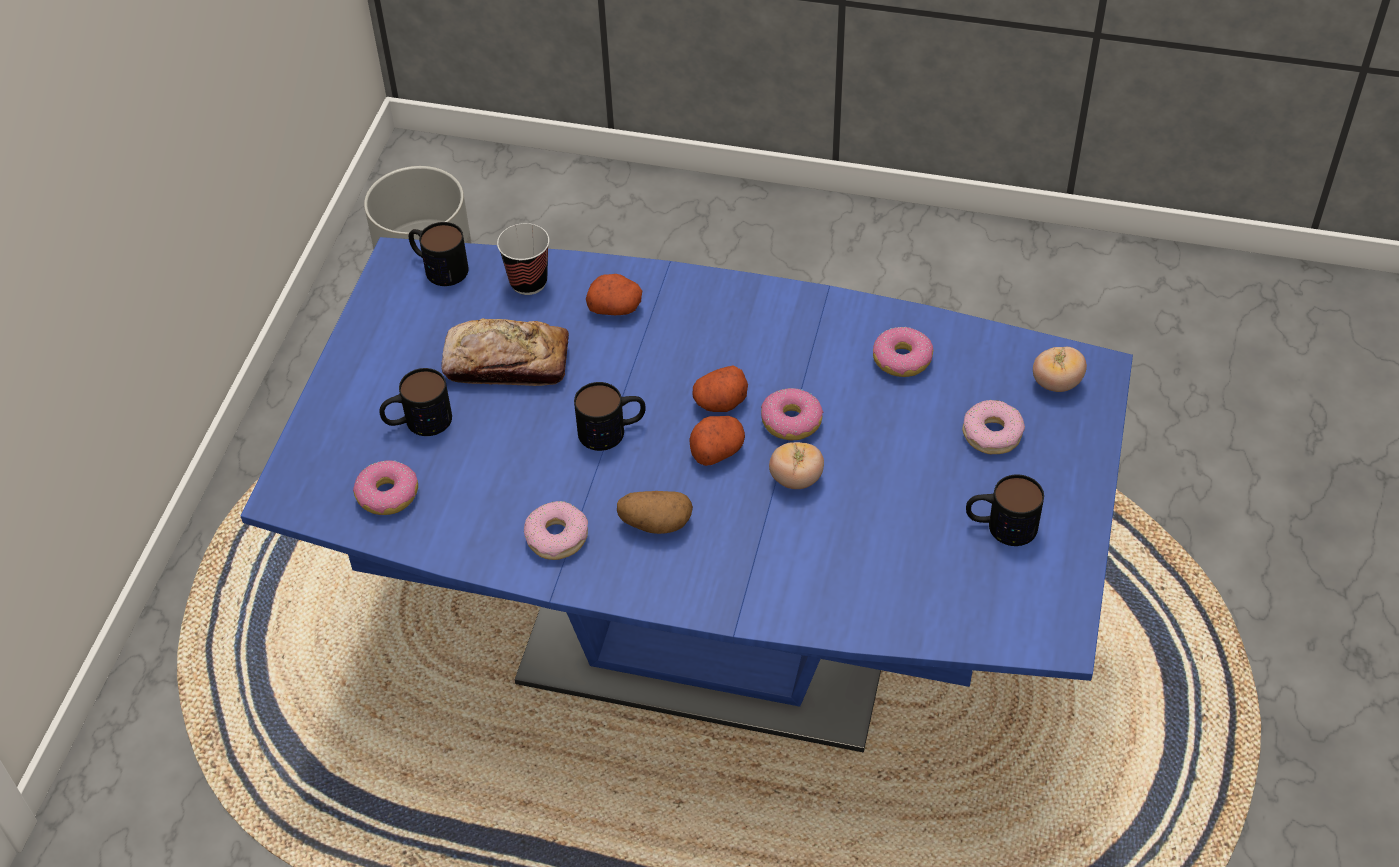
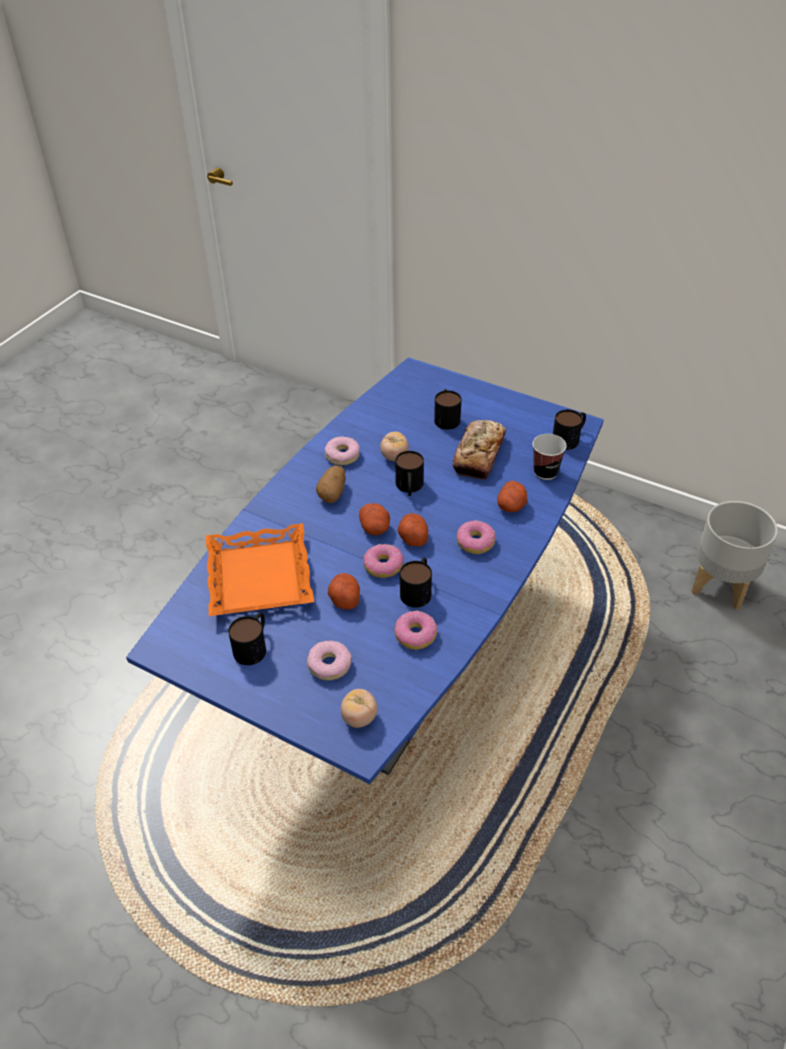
camera: 105 degrees right, 5 degrees down
donut [353,460,418,515] -> donut moved to [457,520,496,554]
tomato [769,442,824,489] -> tomato moved to [380,432,409,461]
none -> orange tray [206,523,314,616]
none -> potato [328,573,360,609]
none -> mug [400,558,432,608]

